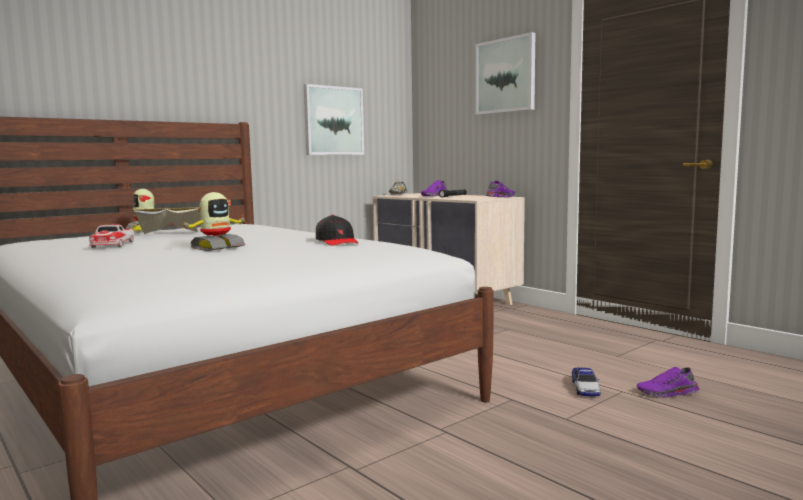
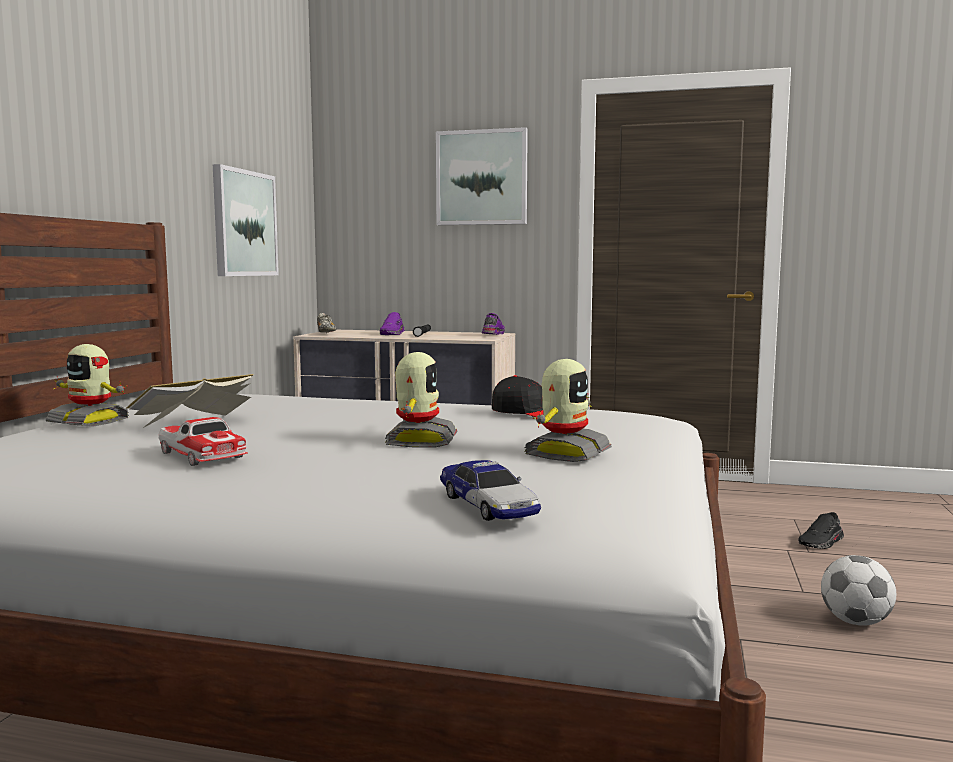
camera: 35 degrees left, 0 degrees up
toy car [572,368,601,396] -> toy car moved to [440,460,541,521]
purple shoe [637,367,700,398] -> black shoe [798,512,844,549]
none -> toy robot [524,359,612,462]
none -> football [821,555,896,626]

